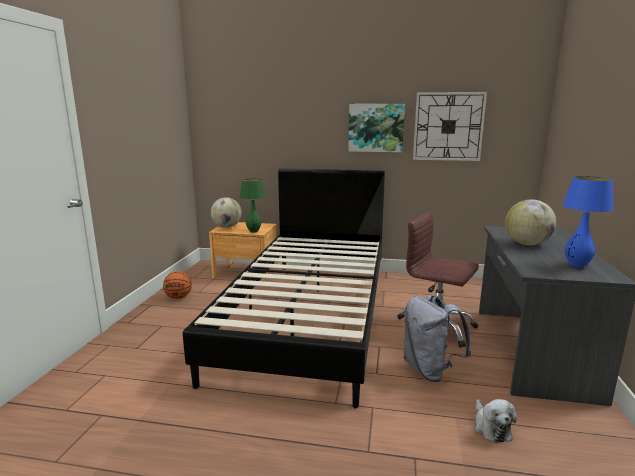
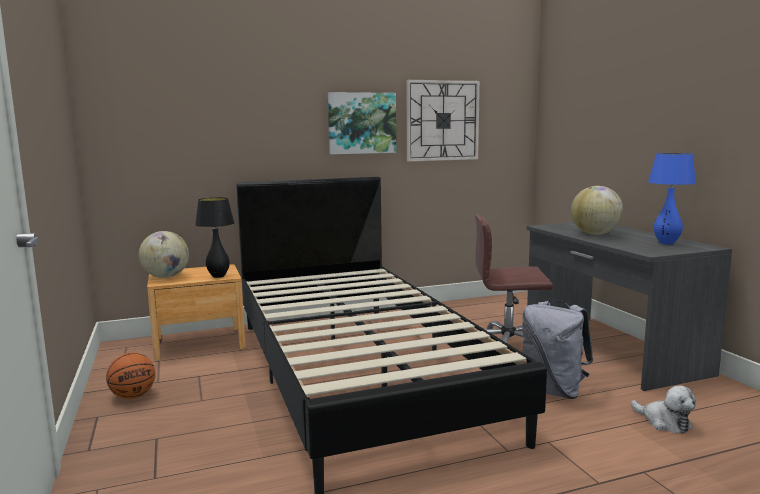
camera: 30 degrees left, 5 degrees down
green table lamp [240,179,265,233] -> black table lamp [195,197,234,278]

